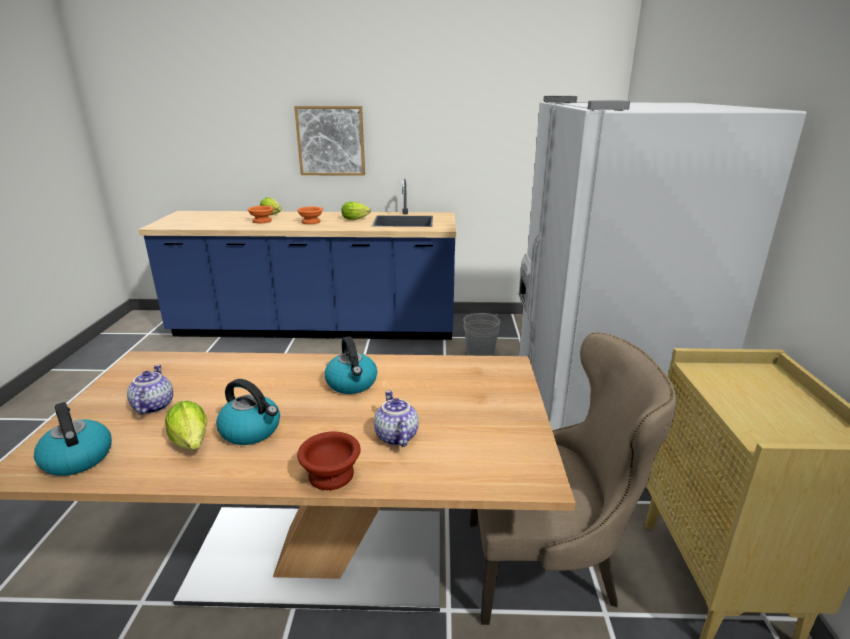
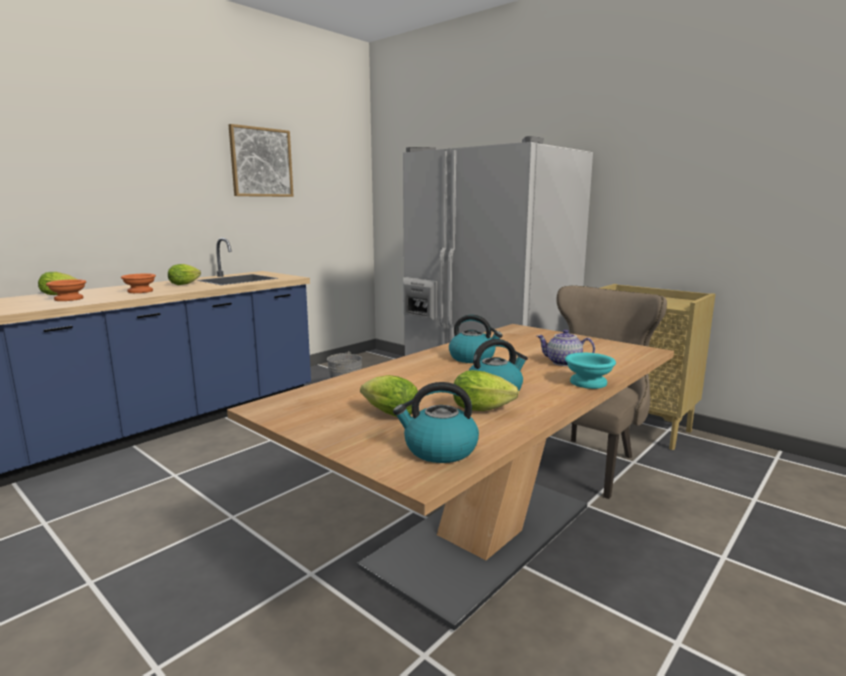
camera: 50 degrees left, 10 degrees down
teapot [127,365,173,414] -> lettuce [360,375,418,417]
picture [294,106,365,176] -> picture moved to [228,124,294,197]
brown bowl [297,432,361,490] -> turquoise bowl [565,353,616,389]

